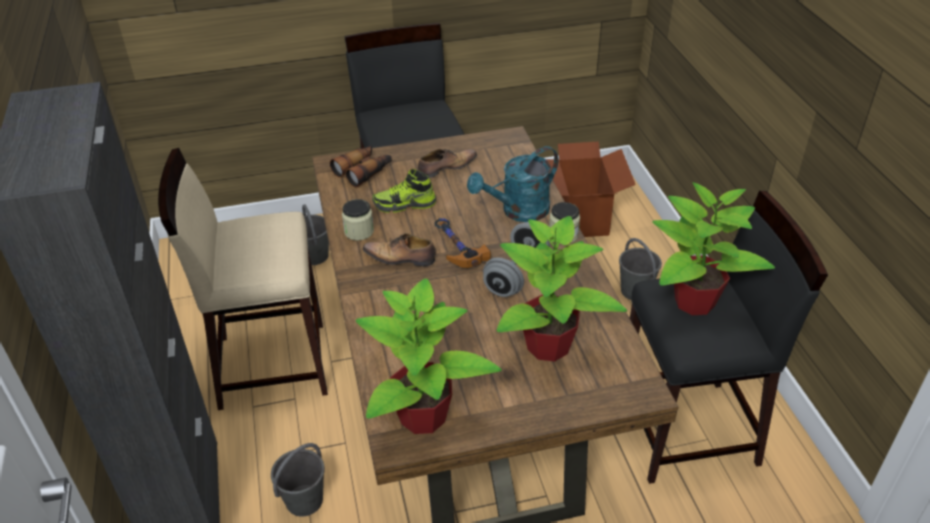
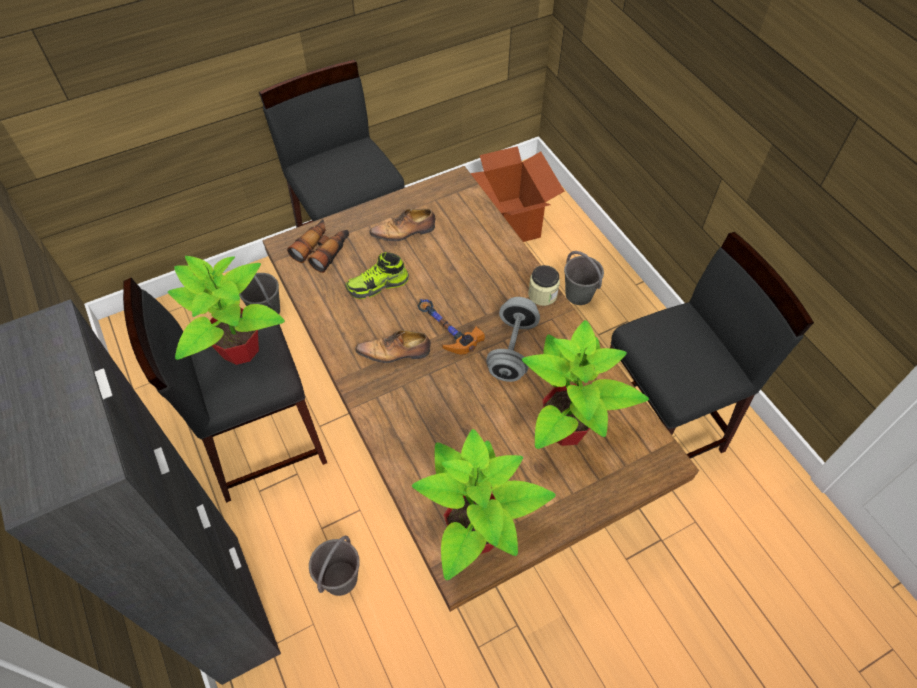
camera: 15 degrees left, 15 degrees up
beige stool [158,148,328,410] -> black stool [123,278,327,503]
jar [342,199,374,241] -> none
shoe [418,149,477,178] -> shoe turned 150 degrees counterclockwise [369,209,435,241]
turquoise watering can [467,146,558,222] -> none
potted plant [652,182,775,315] -> potted plant moved to [168,256,285,365]

